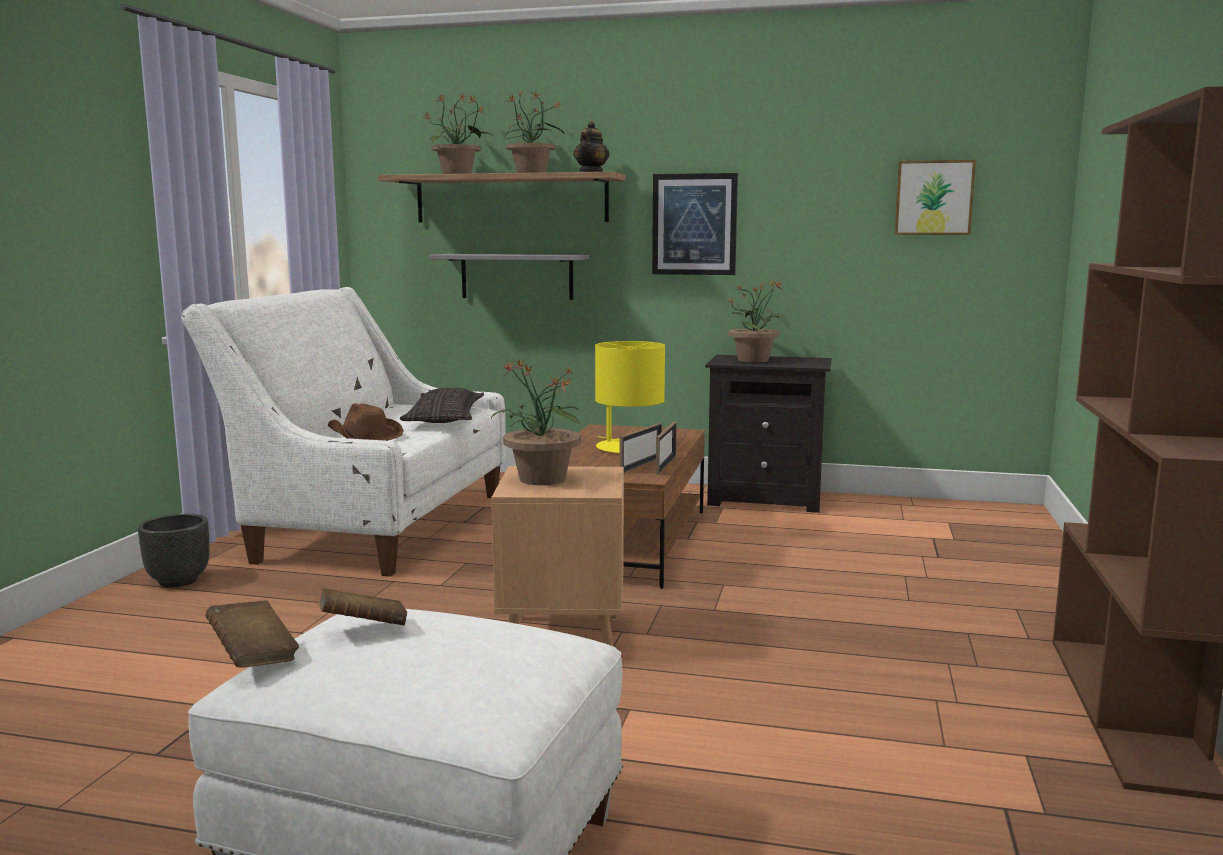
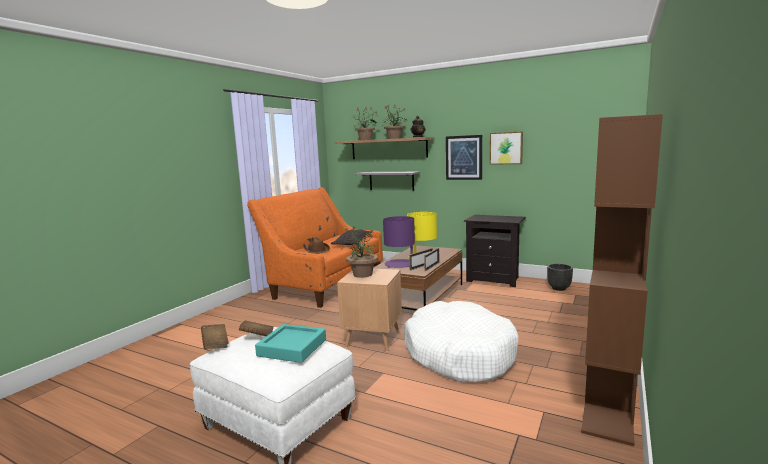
camera: 15 degrees right, 0 degrees up
black planter [138,514,210,587] -> black planter moved to [547,264,573,291]
white sofa [181,287,506,577] -> orange sofa [247,187,383,308]
potted plant [729,280,787,362] -> none
picture [895,160,976,235] -> picture moved to [490,131,523,165]
none -> turquoise tray [255,324,326,363]
none -> purple table lamp [383,216,415,268]
none -> white dog bed [404,301,519,383]

